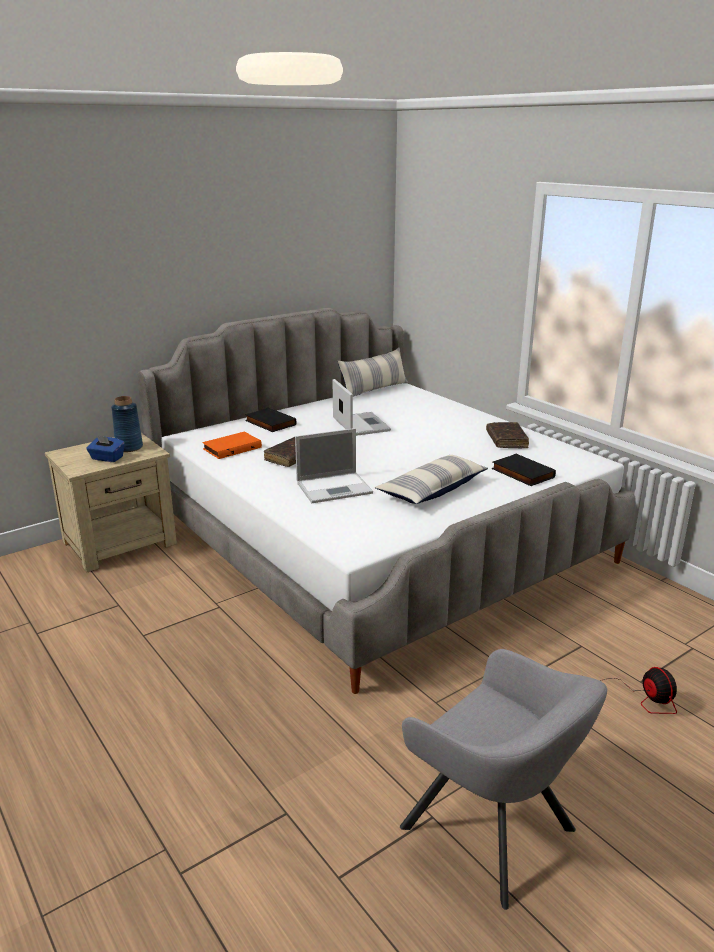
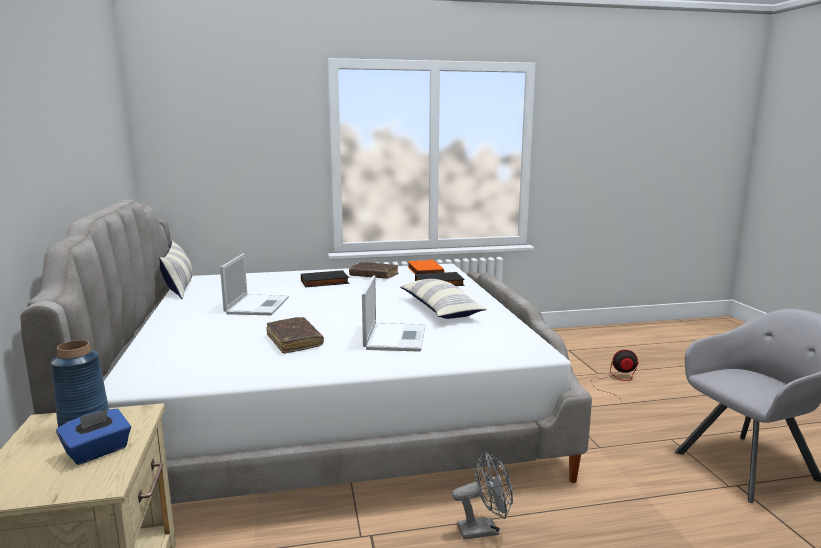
camera: 65 degrees left, 10 degrees down
orange book [202,431,262,459] -> orange book moved to [408,260,444,274]
black book [245,408,297,432] -> black book moved to [301,270,349,287]
laptop [333,379,391,436] -> laptop turned 90 degrees clockwise [220,253,289,315]
none -> grey fan [452,452,513,540]

